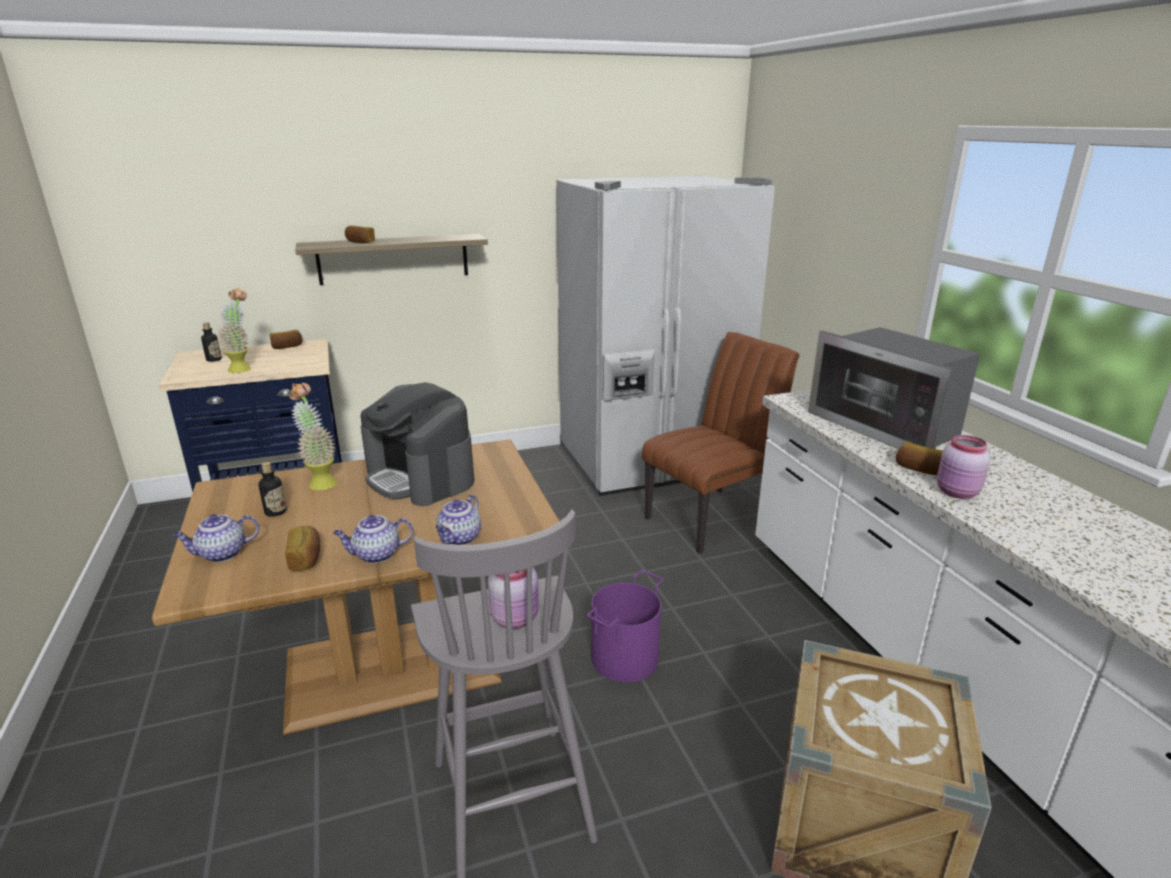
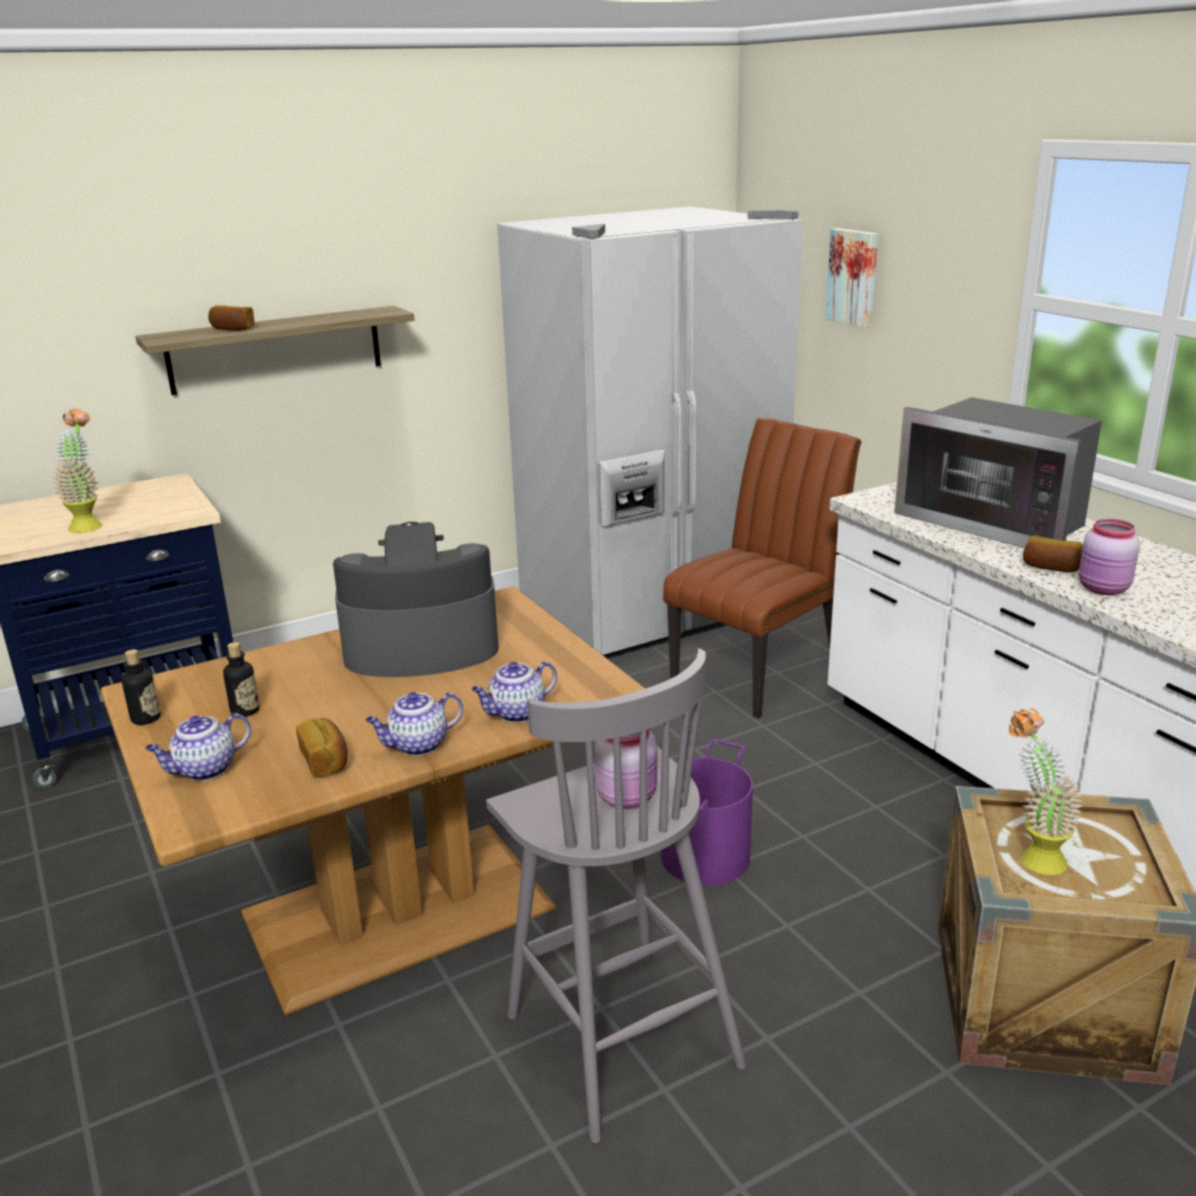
camera: 10 degrees left, 0 degrees up
bottle [201,323,222,362] -> bottle moved to [121,649,161,725]
bread [270,330,302,349] -> none
potted plant [289,383,338,490] -> potted plant moved to [1009,708,1083,875]
coffee machine [361,382,475,506] -> coffee machine turned 135 degrees clockwise [333,522,499,677]
teapot [436,495,481,545] -> teapot turned 45 degrees clockwise [471,661,557,722]
none -> picture [826,228,878,328]

